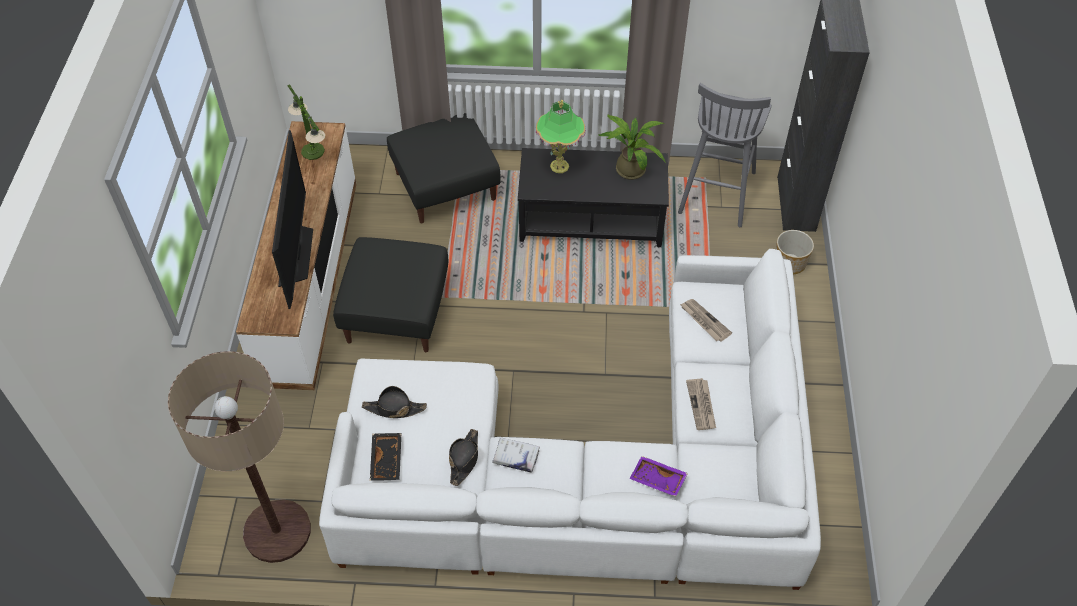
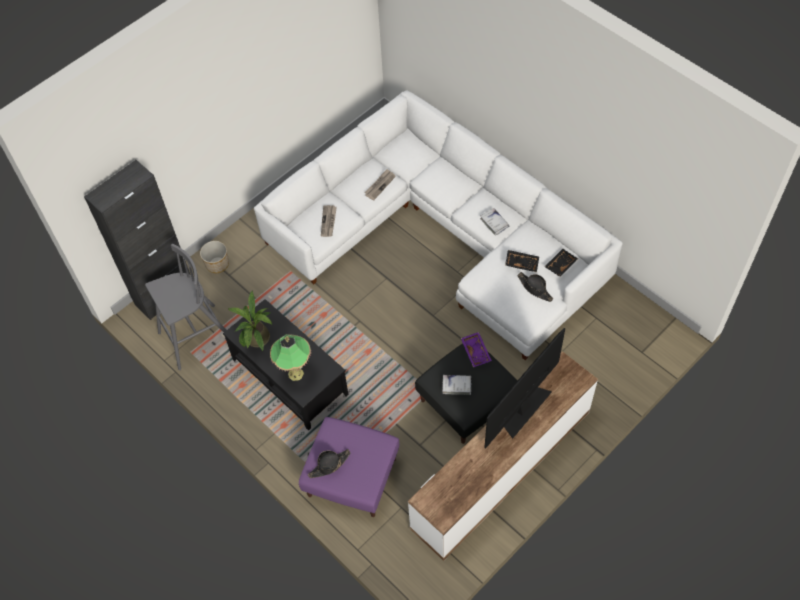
camera: 135 degrees left, 5 degrees up
floor lamp [168,351,311,563] -> none
table lamp [288,84,325,160] -> none
black ottoman [387,113,501,223] -> purple ottoman [299,417,400,517]
black hat [449,429,478,486] -> black hat moved to [308,449,350,478]
purple tray [629,456,688,497] -> purple tray moved to [461,332,492,367]
none -> white book [442,375,471,395]
none -> black tray [505,250,539,272]

